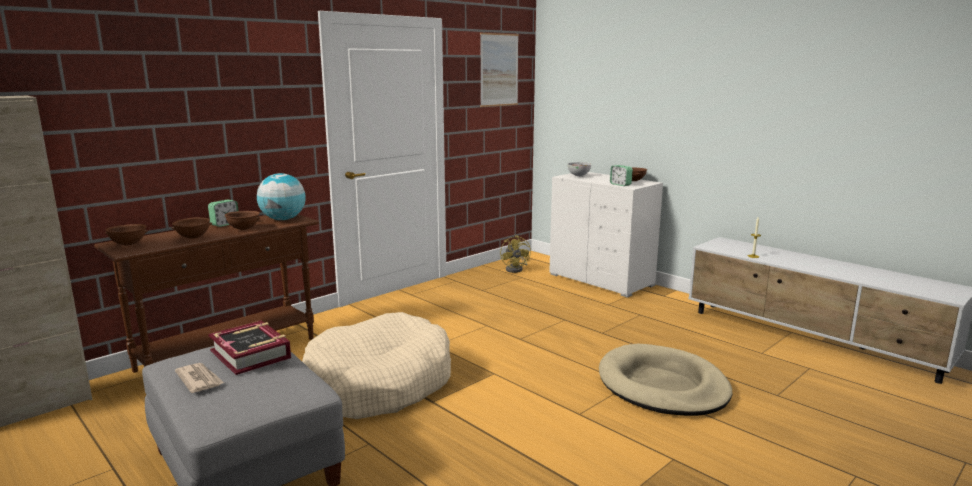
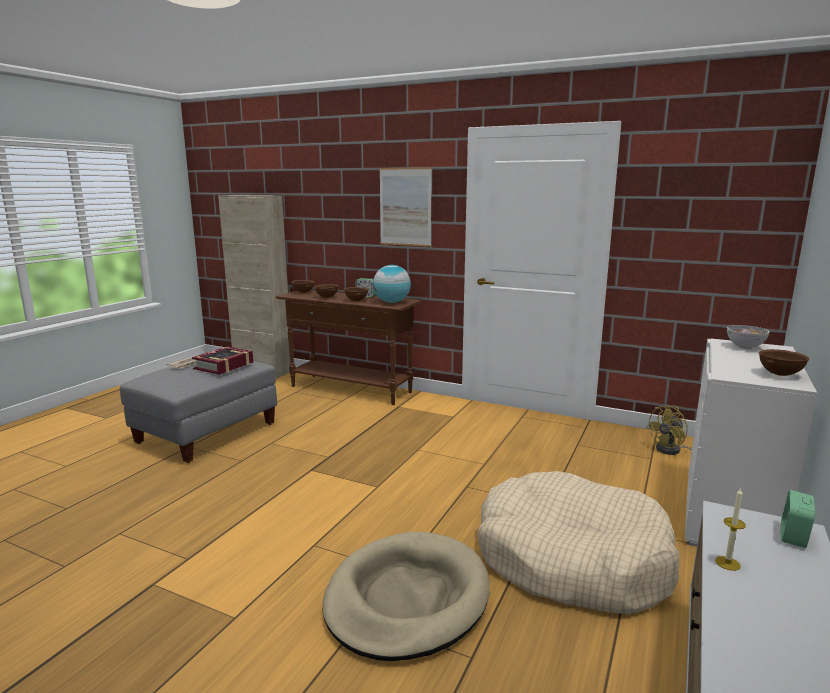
camera: 70 degrees right, 0 degrees up
beige dog bed [302,312,451,419] -> beige dog bed moved to [478,471,679,615]
picture [480,33,519,107] -> picture moved to [379,167,432,247]
alarm clock [610,165,633,186] -> alarm clock moved to [781,490,815,548]

